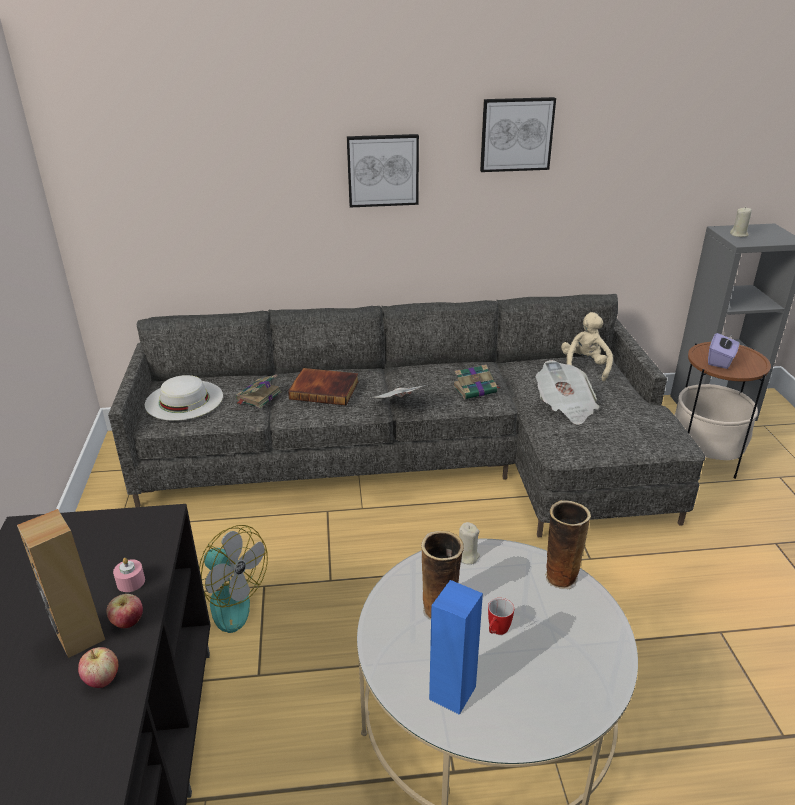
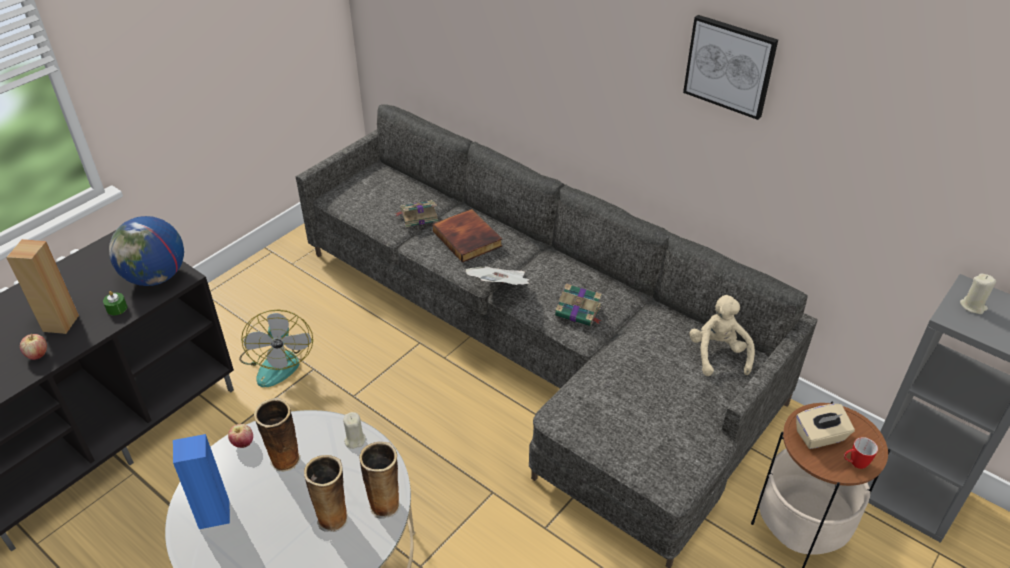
camera: 45 degrees right, 10 degrees up
apple [106,594,143,628] -> apple moved to [228,424,253,448]
pink candle [113,558,145,592] -> green candle [103,291,127,315]
white hat [145,375,223,421] -> none
picture [347,134,419,207] -> none
mug [488,598,514,635] -> mug moved to [844,437,878,469]
newspaper [536,360,599,425] -> none
beige plush toy [561,312,613,381] -> beige plush toy turned 60 degrees counterclockwise [689,294,755,376]
purple tissue box [708,333,739,369] -> beige tissue box [796,404,855,449]
none -> globe [109,216,184,286]
none -> vase [304,455,348,532]

